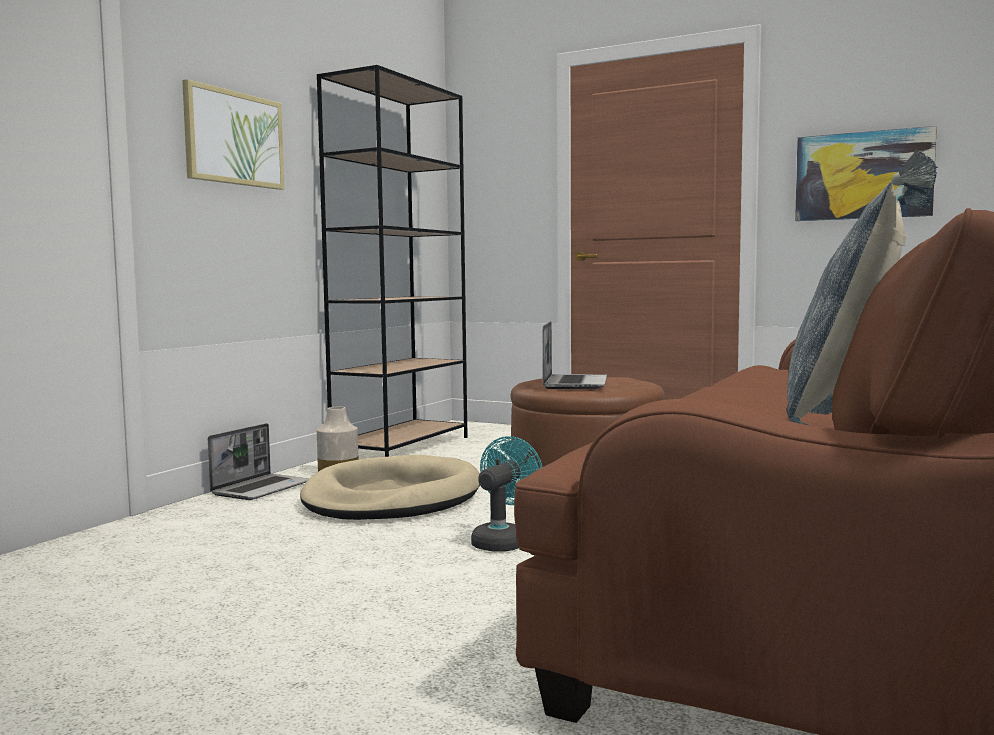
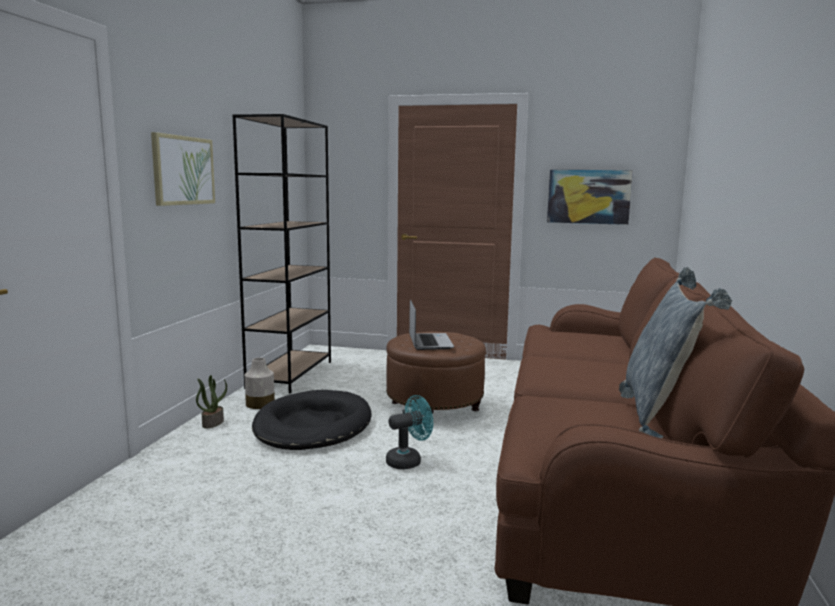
camera: 15 degrees left, 5 degrees up
laptop [208,423,308,500] -> potted plant [196,375,227,428]
beige dog bed [300,455,480,520] -> black dog bed [252,390,372,450]
turquoise fan [471,436,542,552] -> turquoise fan turned 45 degrees clockwise [386,395,433,469]

